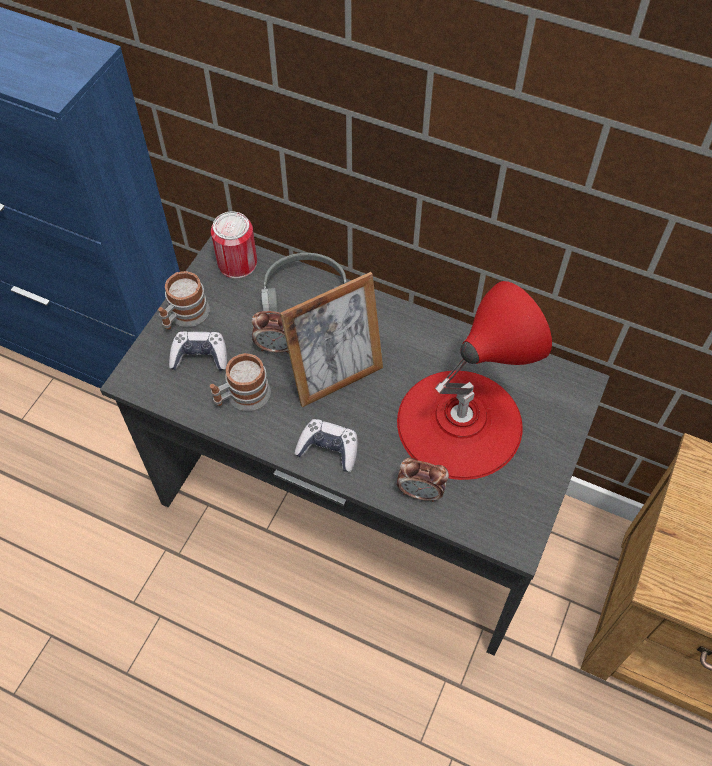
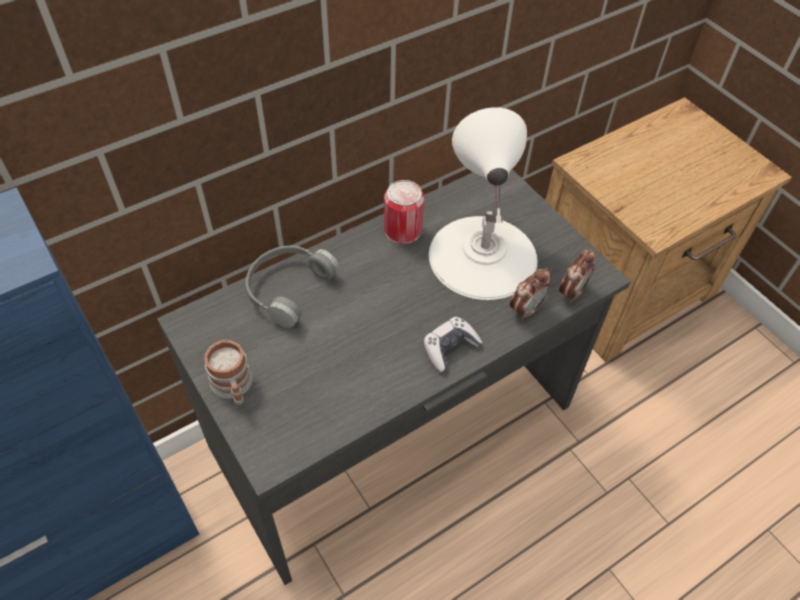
camera: 60 degrees left, 5 degrees down
game controller [169,331,227,371] -> none
mug [210,353,270,411] -> none
can [211,211,257,279] -> can moved to [384,180,424,244]
alarm clock [252,311,289,354] -> alarm clock moved to [559,249,596,303]
picture frame [280,272,383,407] -> none
red table lamp [397,281,552,480] -> white table lamp [429,107,537,300]

